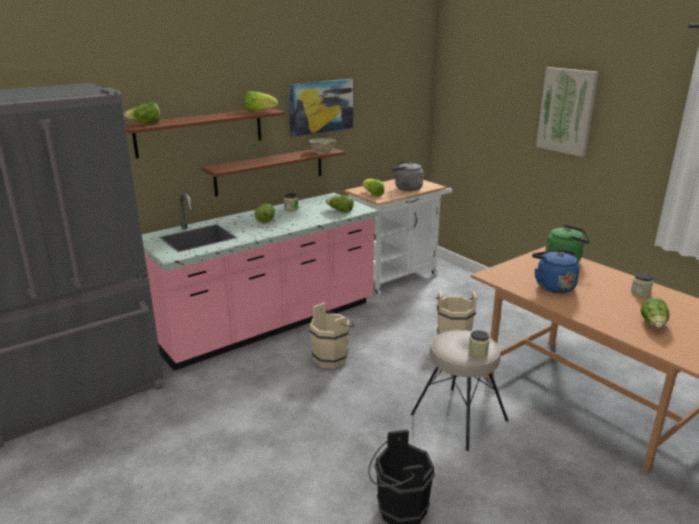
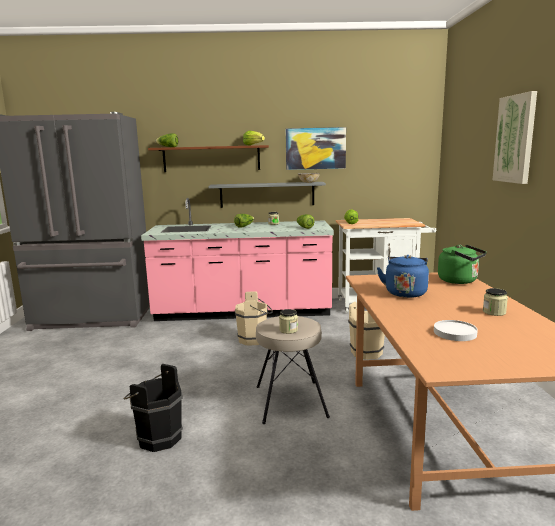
camera: 35 degrees right, 10 degrees down
brown shelf [201,148,345,196] -> grey shelf [208,182,326,208]
grey kettle [391,161,423,191] -> none
lettuce [640,298,670,328] -> white plate [434,320,478,341]

